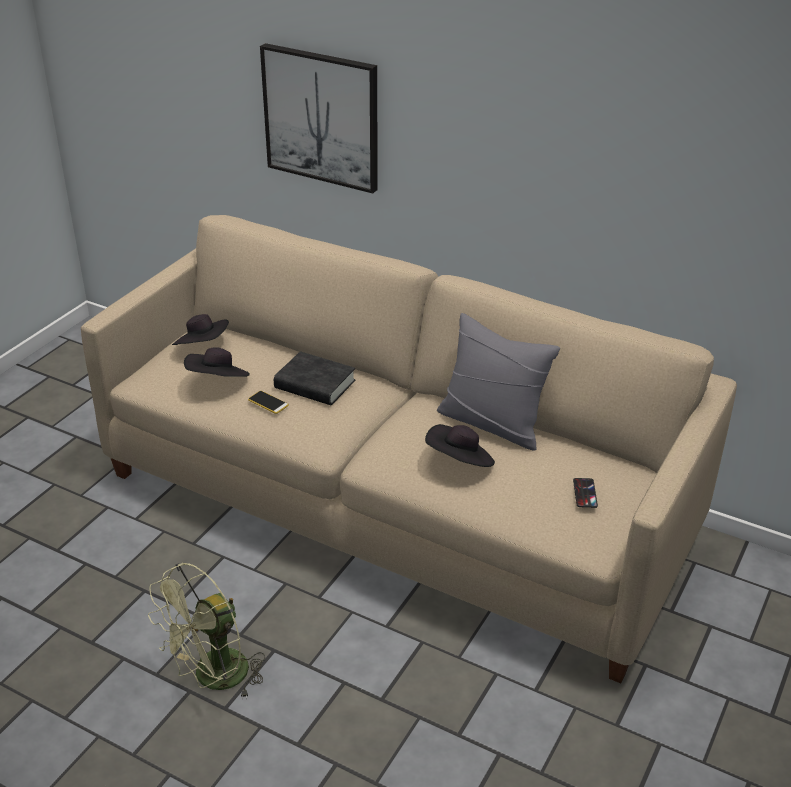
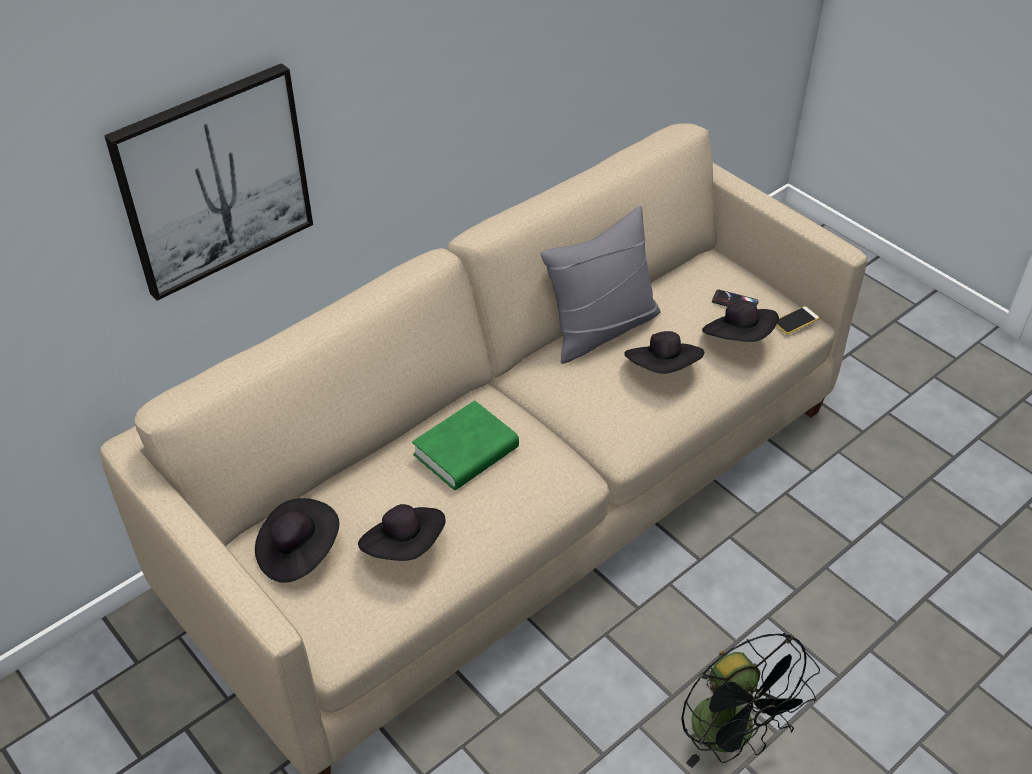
camera: 70 degrees left, 10 degrees up
green fan [148,563,265,700] -> black fan [681,633,820,768]
phone [248,391,289,414] -> phone moved to [776,306,819,334]
black book [274,351,355,405] -> green book [412,400,519,490]
none -> black hat [702,300,779,342]

